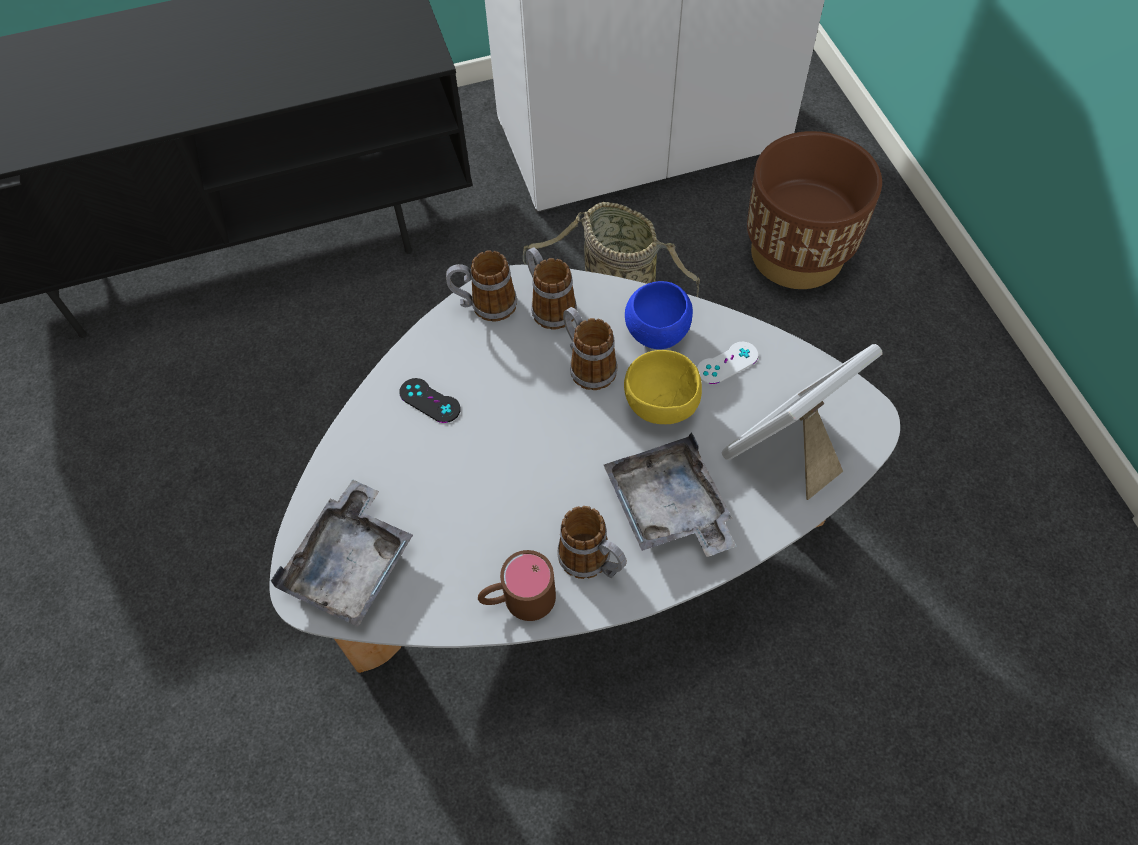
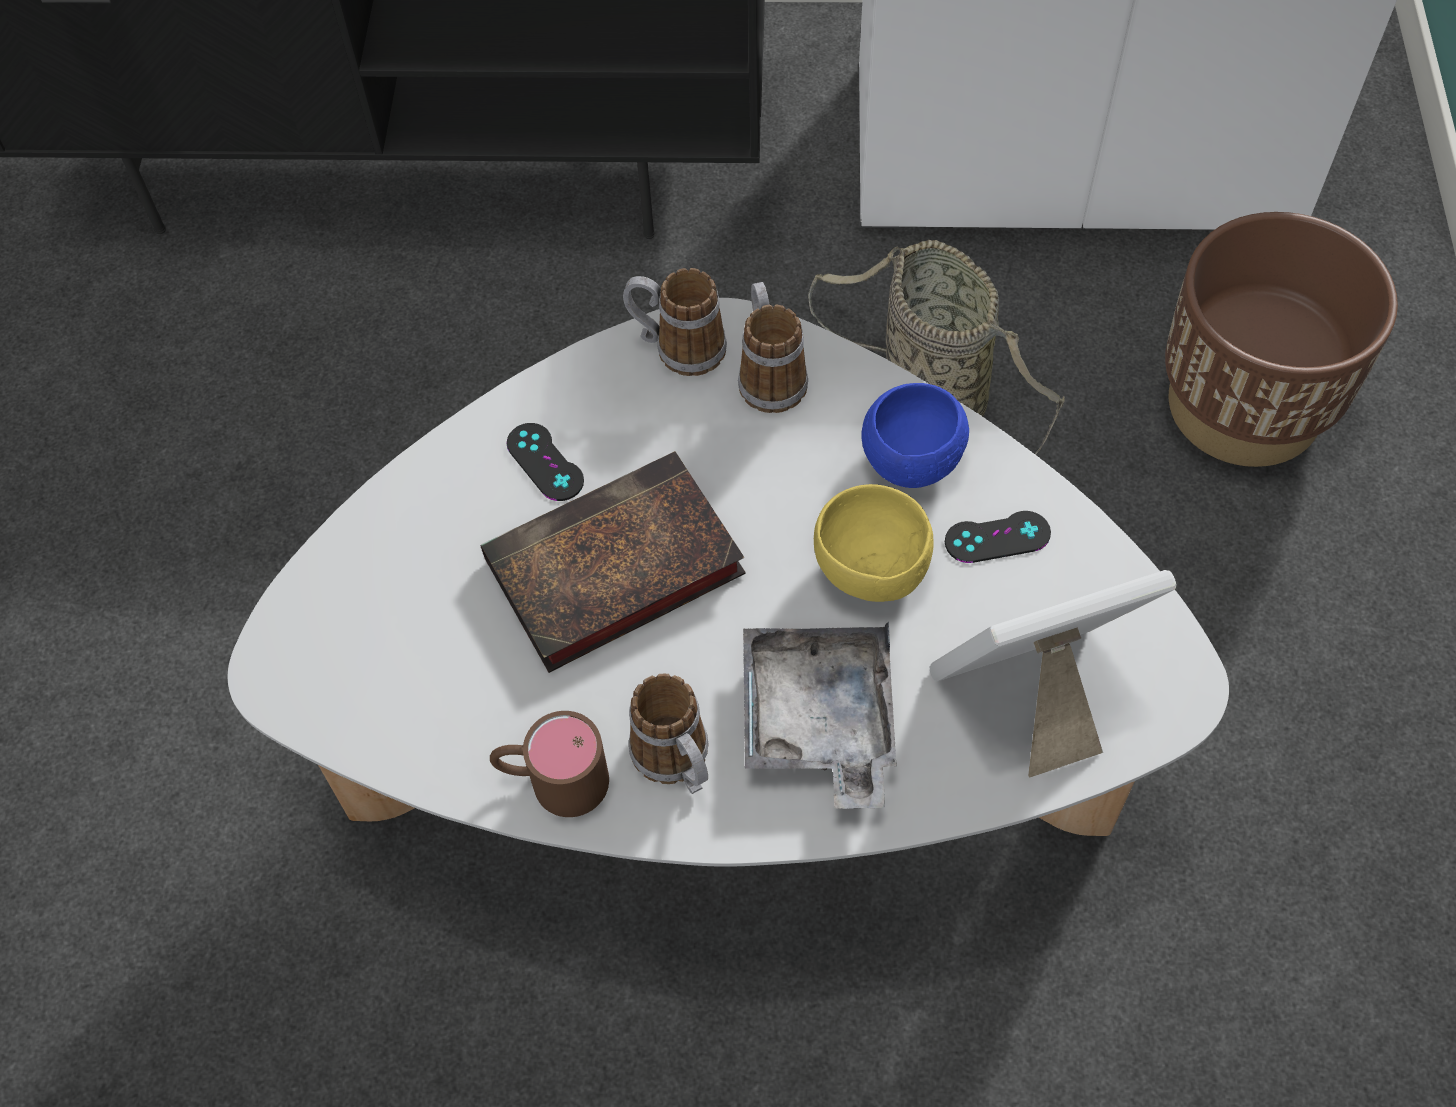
camera: 20 degrees right, 0 degrees up
grey tray [271,479,413,627] -> none
mug [563,307,617,390] -> none
white game controller [697,342,758,384] -> black game controller [945,511,1051,563]
none -> book [480,451,746,673]

